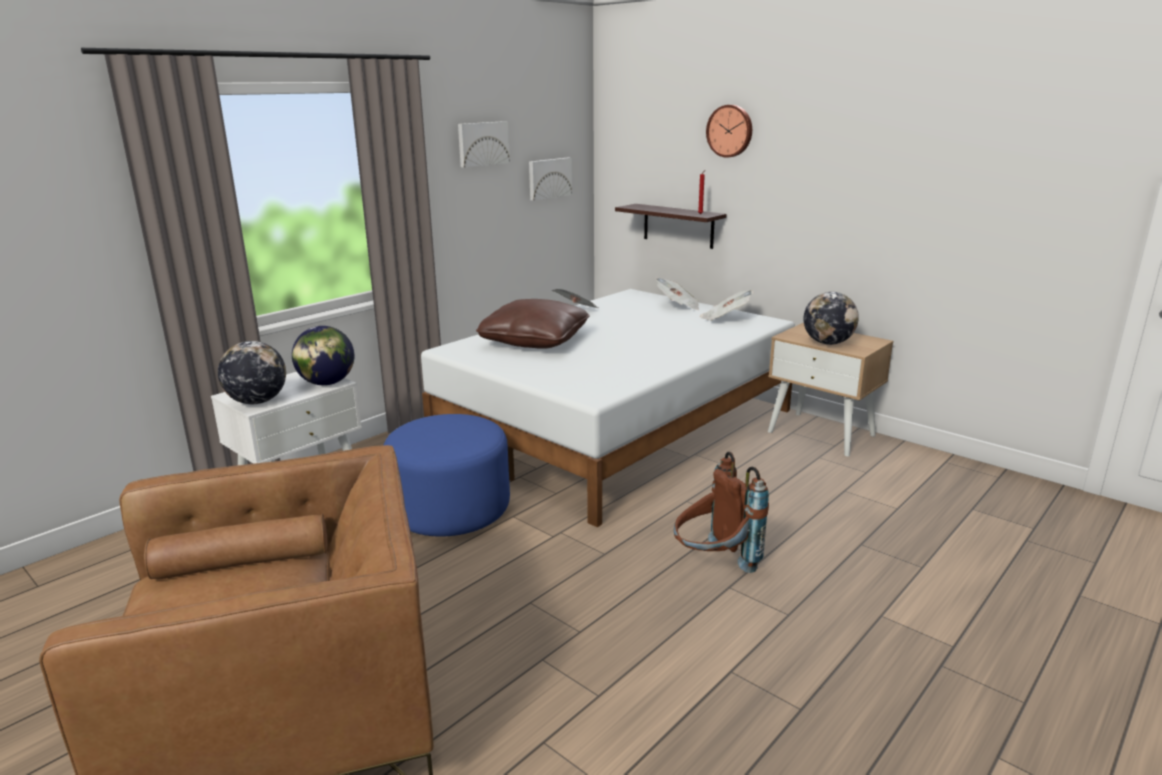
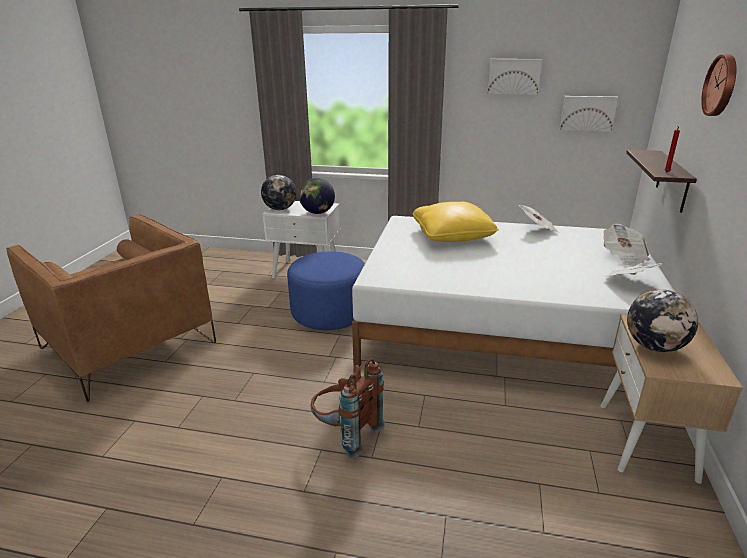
camera: 60 degrees right, 5 degrees up
brown pillow [476,299,590,348] -> yellow pillow [413,202,499,242]

